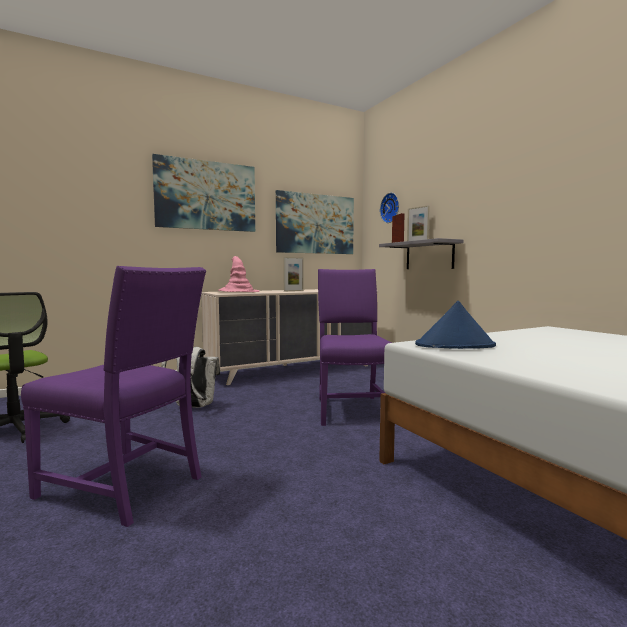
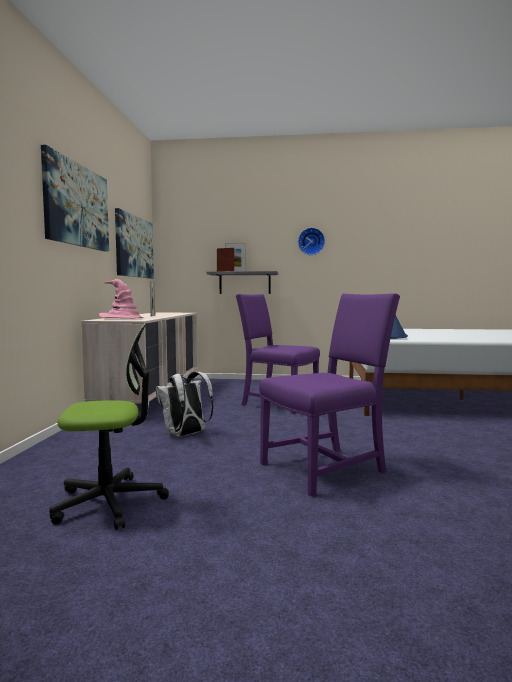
camera: 55 degrees left, 0 degrees up
wall clock [380,193,399,223] -> wall clock moved to [298,228,325,255]

